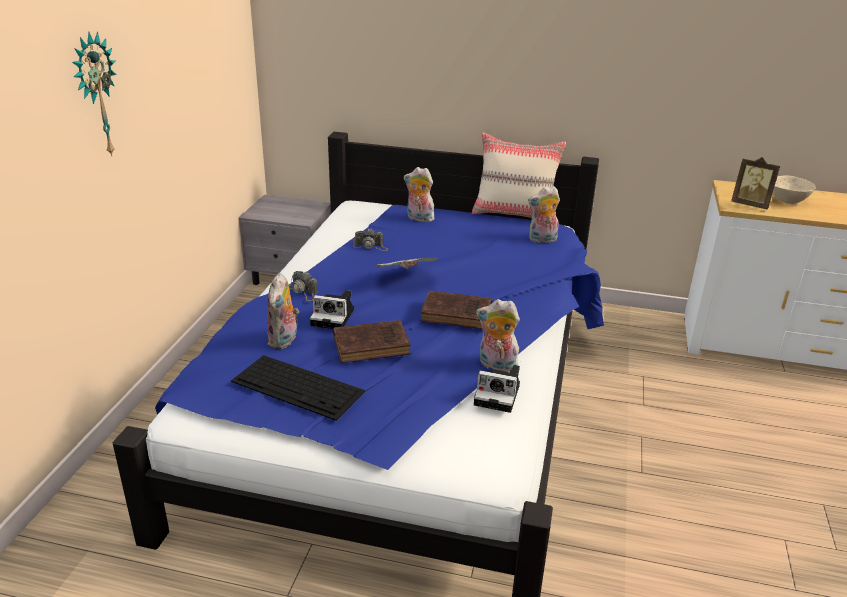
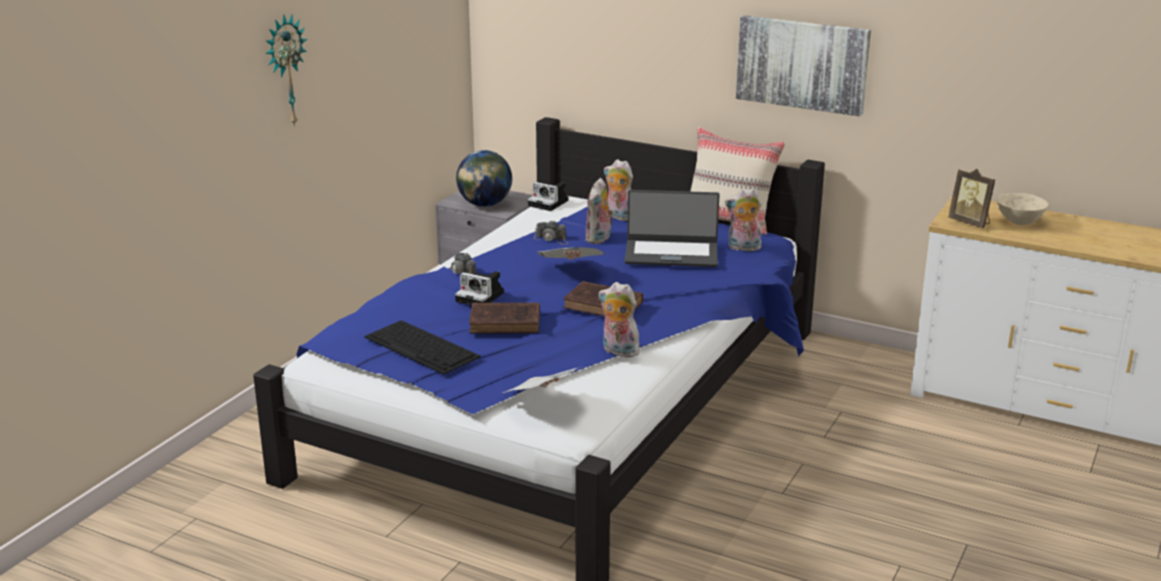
camera: 15 degrees right, 5 degrees down
plush toy [267,273,299,349] -> plush toy moved to [585,178,614,244]
camera [474,365,520,413] -> camera moved to [528,182,568,211]
none -> globe [456,150,512,207]
none -> newspaper [502,366,583,393]
none -> laptop [624,190,720,267]
none -> picture [736,15,871,117]

